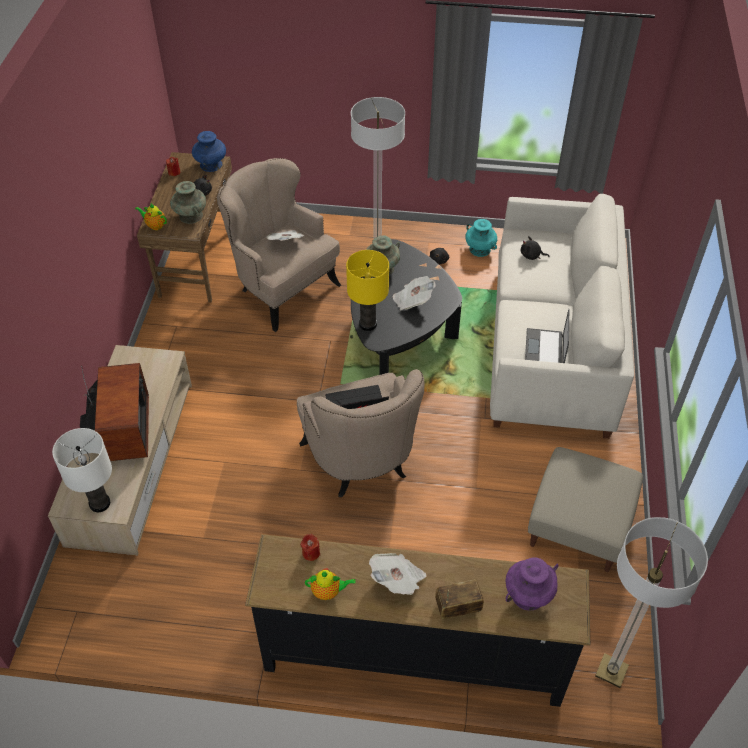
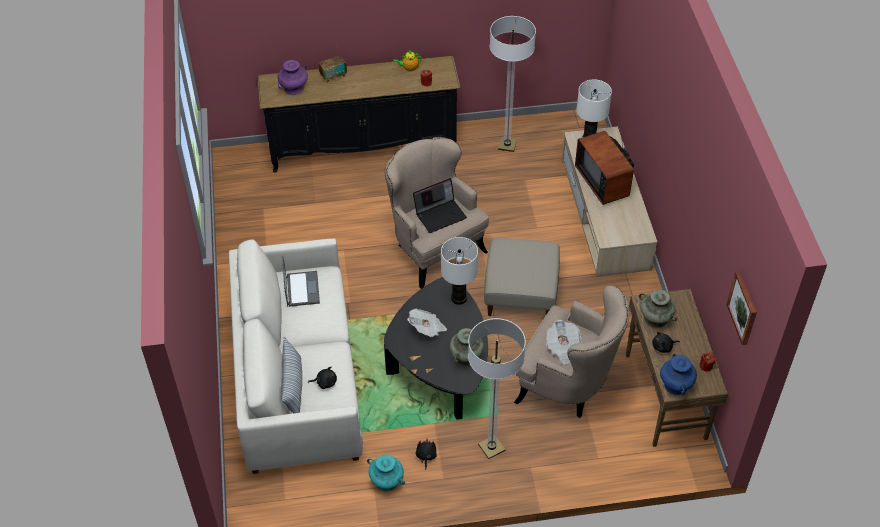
camera: 165 degrees right, 0 degrees up
teapot [135,204,167,230] -> none
yellow table lamp [346,250,389,331] -> white table lamp [441,237,478,305]
newspaper [369,553,427,595] -> none
beige ottoman [528,447,643,572] -> beige ottoman moved to [484,238,560,316]
floor lamp [595,517,708,688] -> floor lamp moved to [490,16,536,152]
none -> pillow [281,337,302,413]
none -> picture [727,271,757,345]

